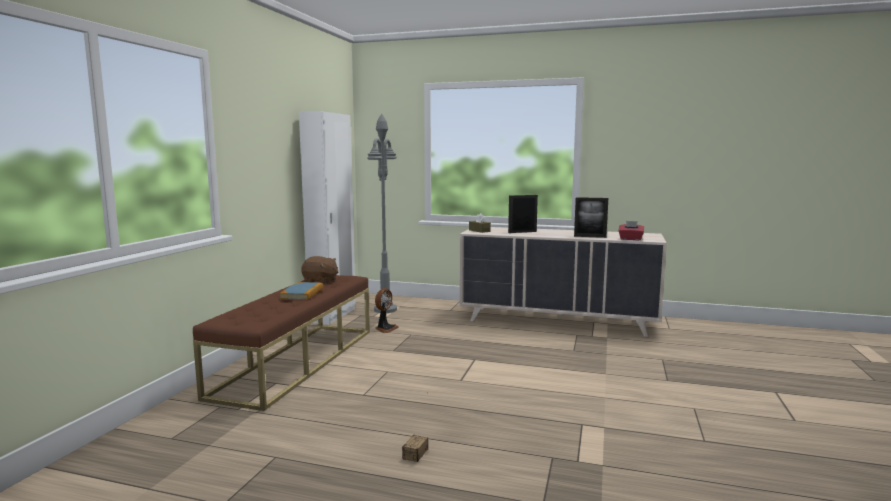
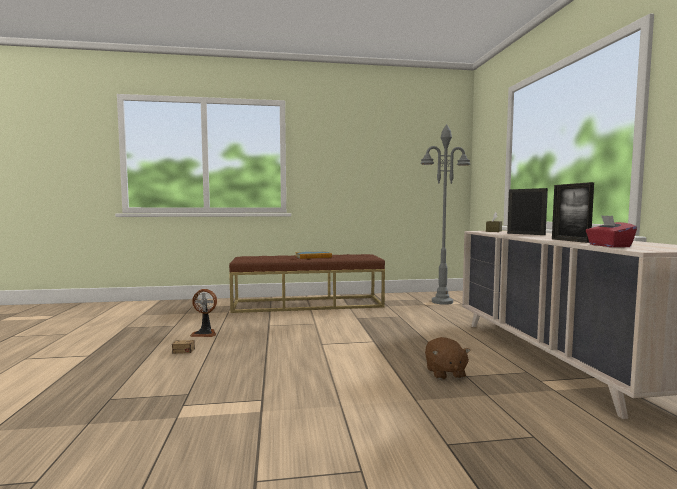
camera: 65 degrees right, 5 degrees down
white wardrobe [299,111,356,325] -> none
brown plush toy [301,256,338,284] -> brown plush toy moved to [425,337,471,380]
fan [375,288,399,333] -> fan moved to [190,289,217,337]

